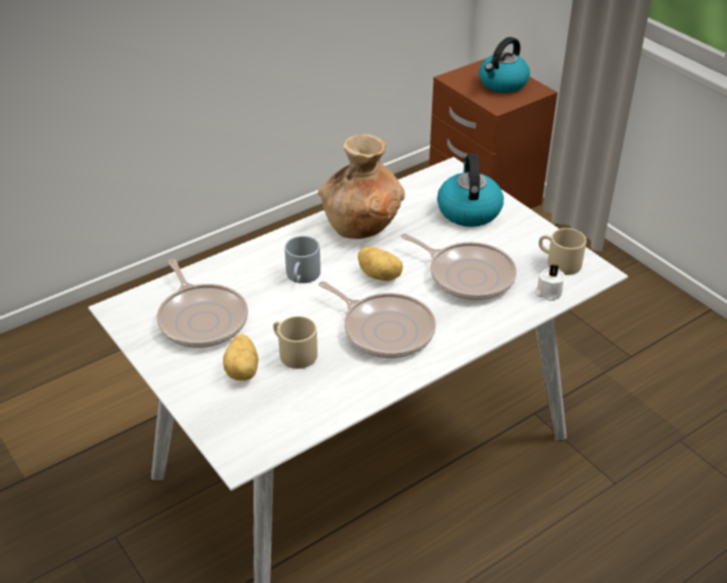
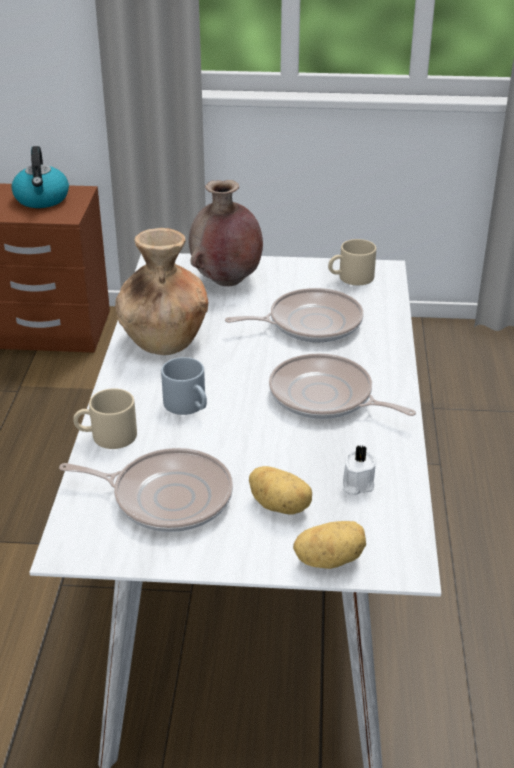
camera: 50 degrees left, 5 degrees down
beige mug [273,316,318,369] -> beige mug moved to [73,388,137,449]
frying pan [318,281,436,358] -> frying pan turned 135 degrees counterclockwise [269,353,416,419]
potato [358,247,403,281] -> potato moved to [293,521,366,569]
kettle [437,154,504,227] -> brown vase [189,180,263,286]
white candle [535,264,565,301] -> white candle moved to [343,445,377,495]

